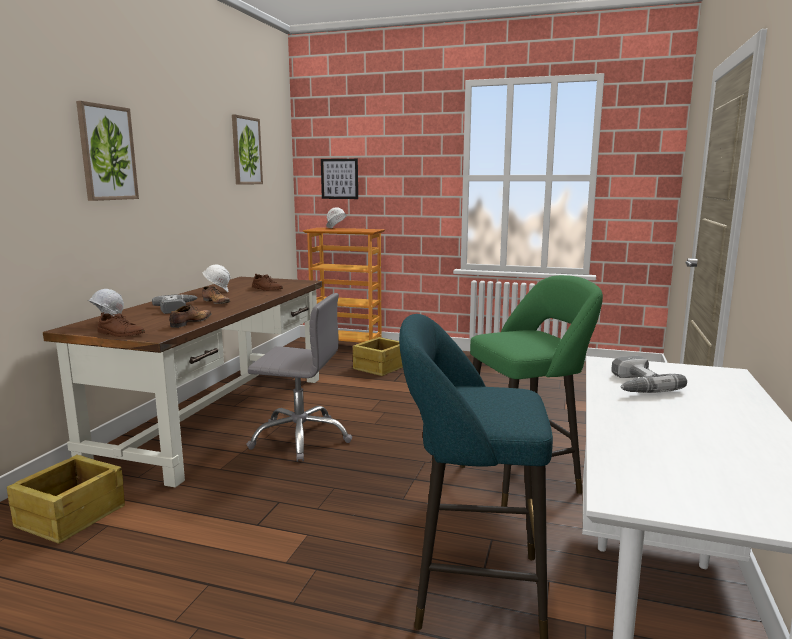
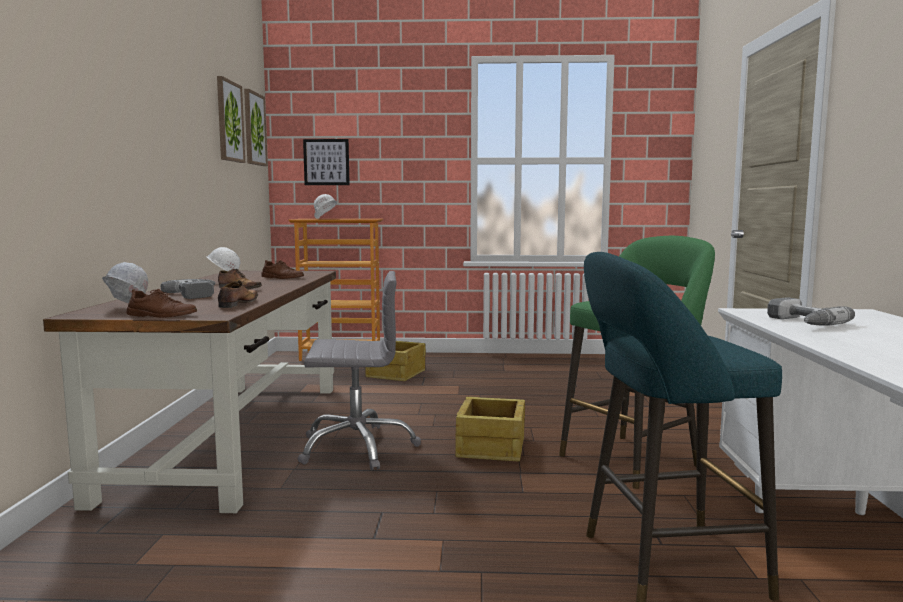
camera: 15 degrees left, 5 degrees down
crate [7,455,125,544] -> crate moved to [455,396,525,462]
picture [76,101,139,201] -> picture moved to [244,89,268,166]

